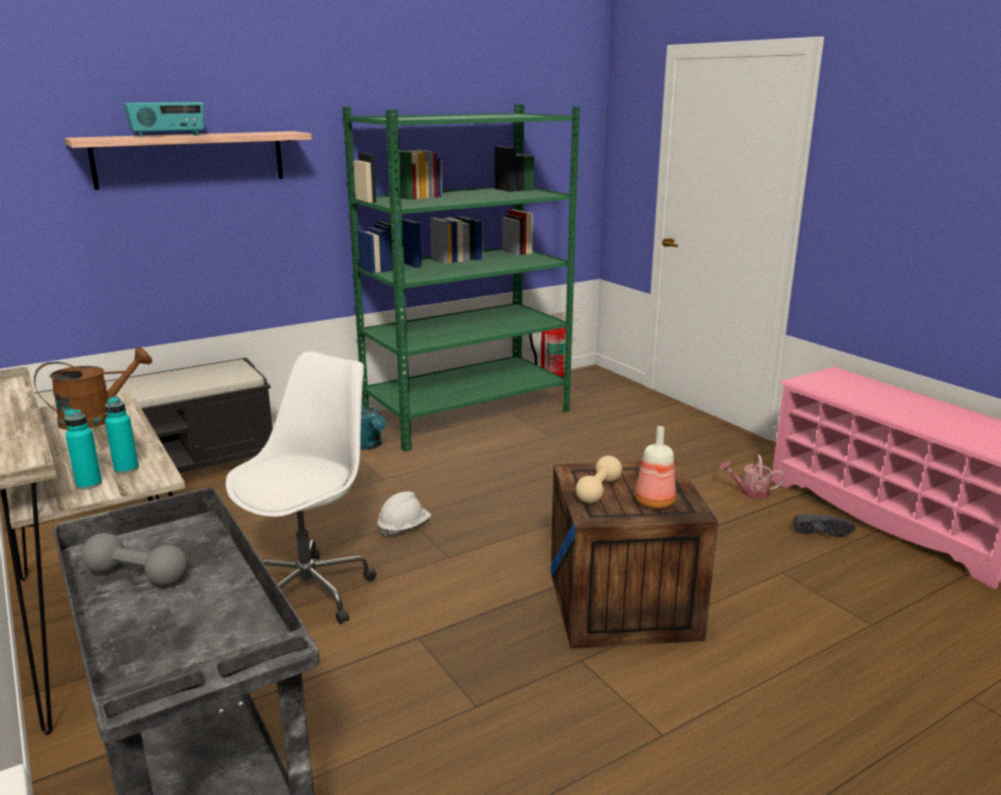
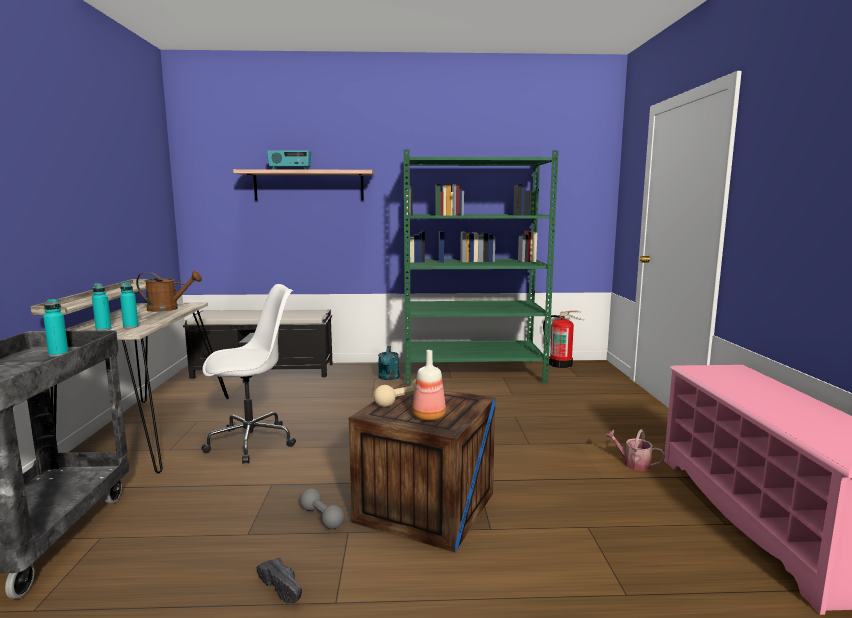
camera: 30 degrees right, 10 degrees down
grey dumbbell [81,533,188,586] -> grey dumbbell moved to [300,488,345,529]
white hard hat [377,492,431,538] -> none
black shoe [794,514,855,537] -> black shoe moved to [257,558,302,603]
none -> turquoise bottle [43,299,69,357]

